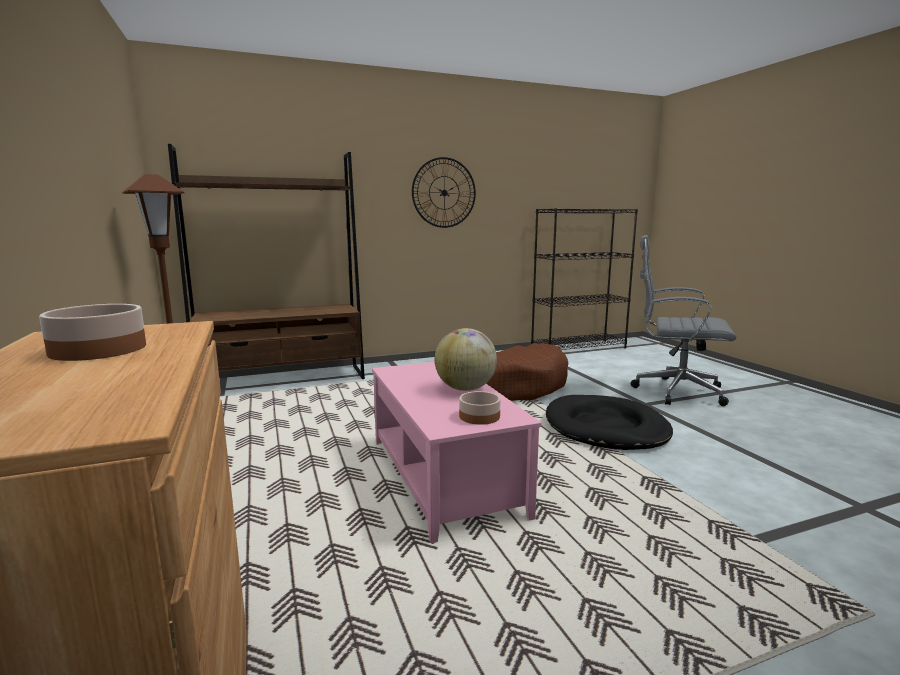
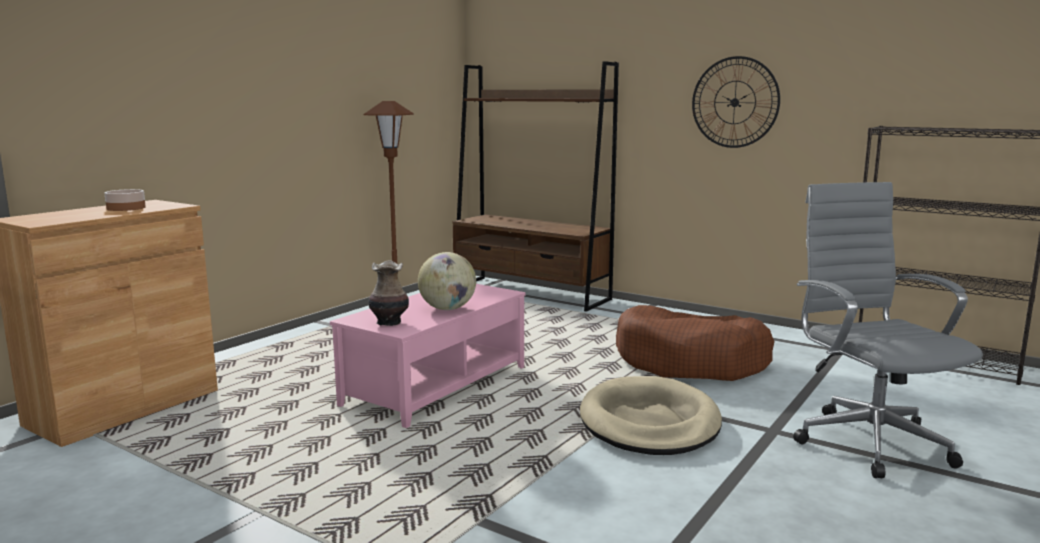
camera: 55 degrees right, 0 degrees up
bowl [459,391,501,425] -> vase [369,260,409,326]
black dog bed [546,395,673,450] -> beige dog bed [580,376,722,455]

